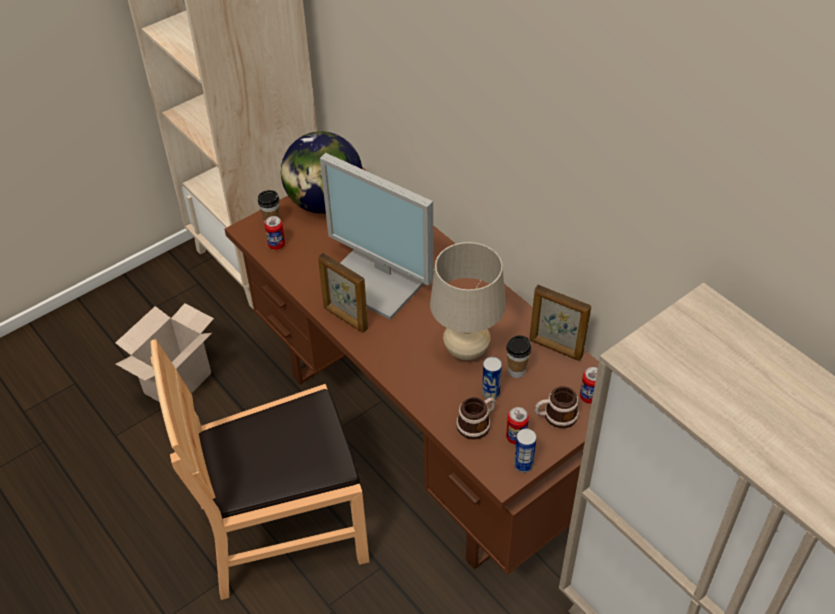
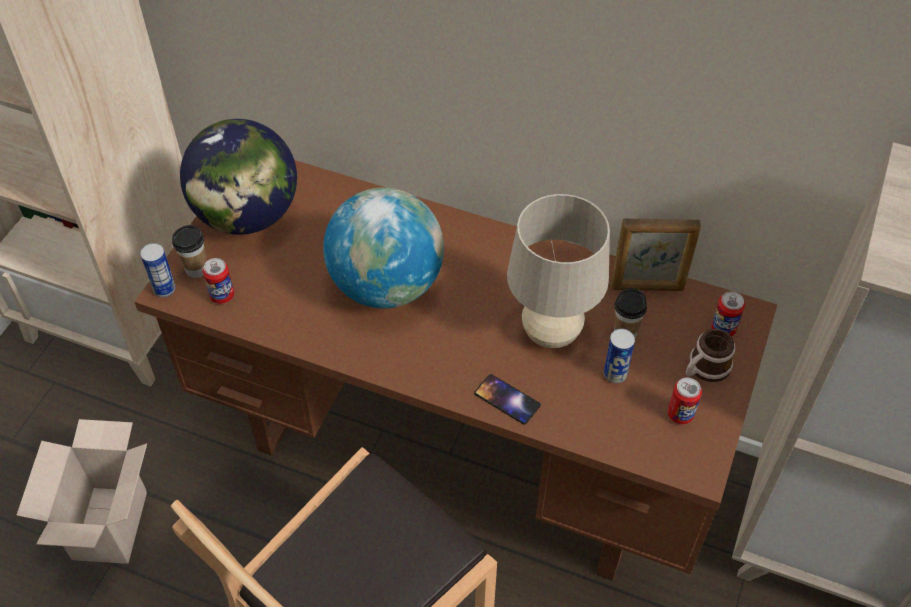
camera: 30 degrees left, 5 degrees up
picture frame [318,253,368,333] -> none
monitor [320,153,434,320] -> globe [323,188,444,308]
mug [456,397,495,440] -> none
can [514,429,537,473] -> can moved to [140,243,176,297]
none -> phone [474,374,541,425]

